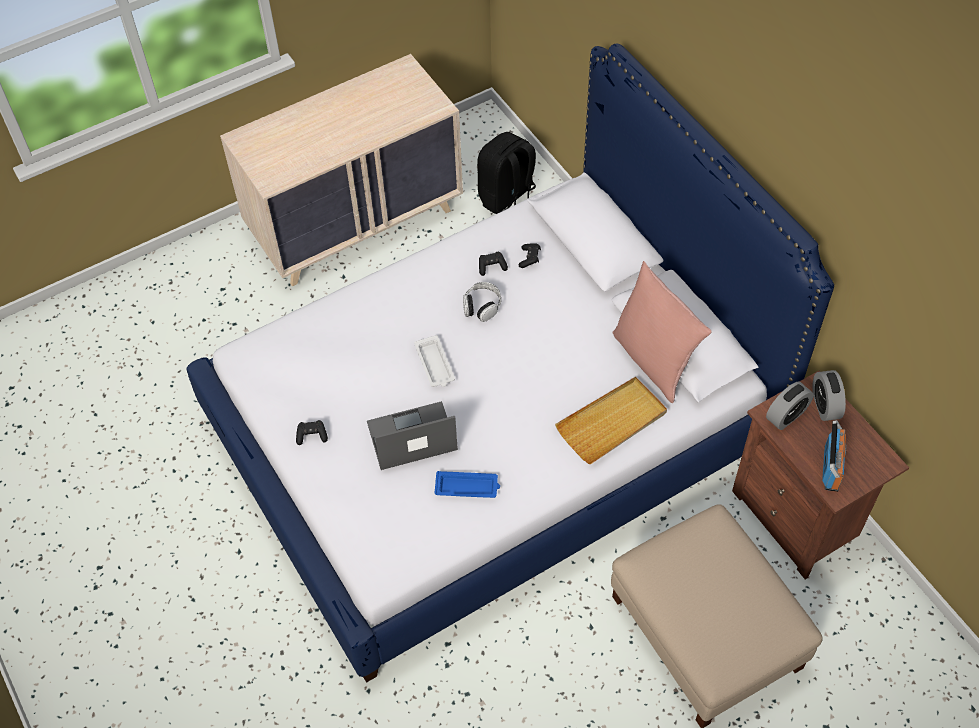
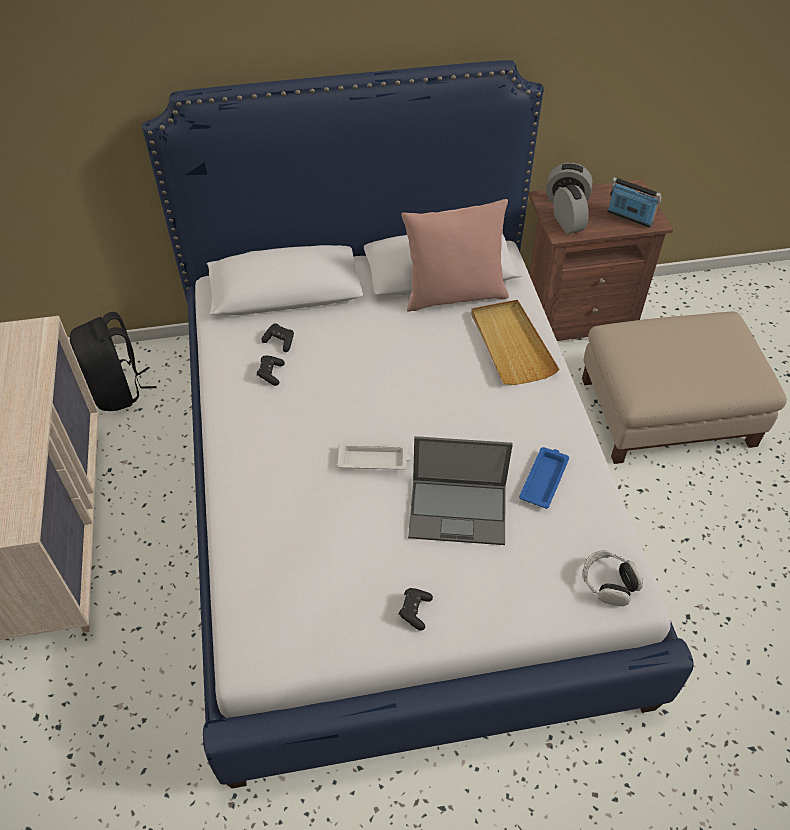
camera: 70 degrees left, 5 degrees down
laptop [367,401,458,470] -> laptop turned 90 degrees counterclockwise [408,436,513,545]
headphones [463,282,501,322] -> headphones moved to [582,551,643,606]

